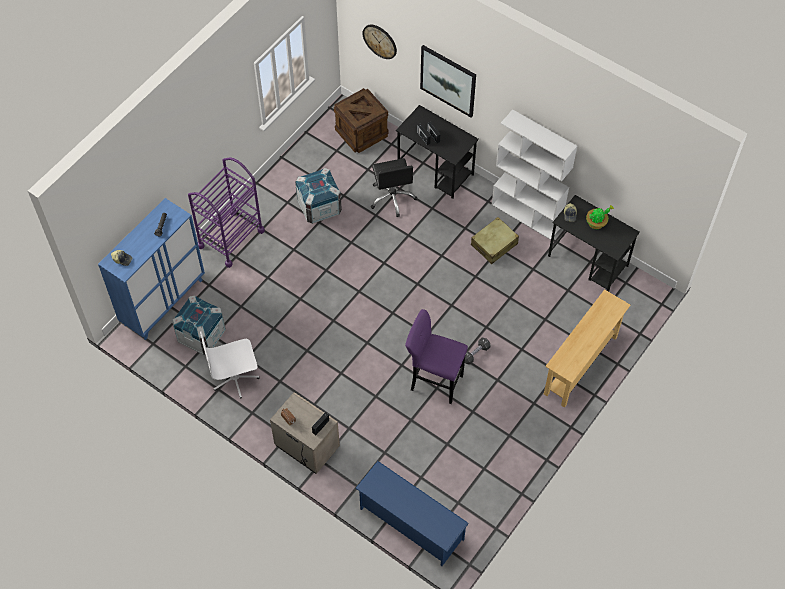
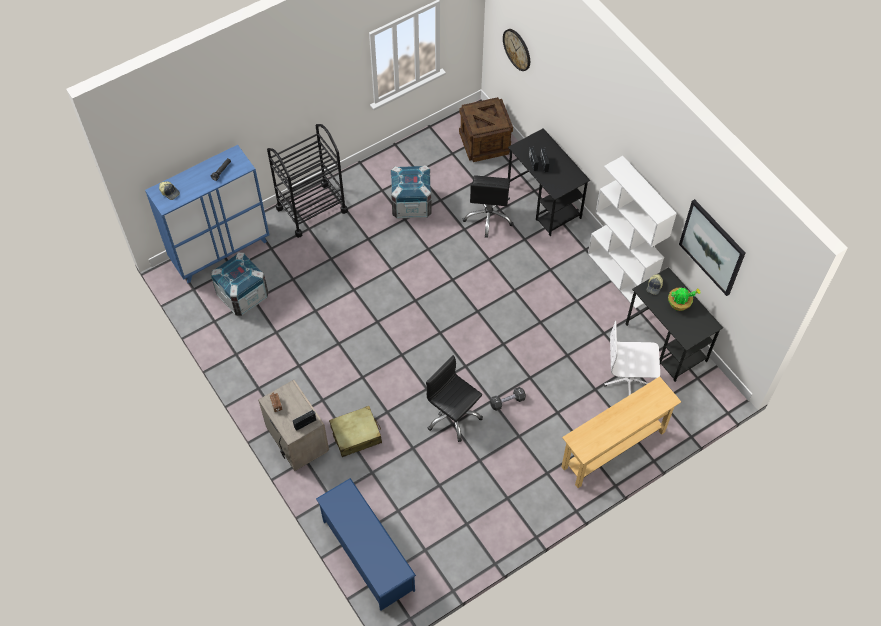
camera: 20 degrees right, 0 degrees up
purple cart [188,158,265,268] -> black cart [267,124,348,238]
white office chair [200,331,260,399] -> white office chair moved to [604,321,660,395]
purple stool [405,309,468,404] -> black office chair [426,355,483,442]
picture [420,45,476,117] -> picture moved to [679,199,745,296]
beige suitcase [471,217,519,264] -> beige suitcase moved to [329,406,382,457]

